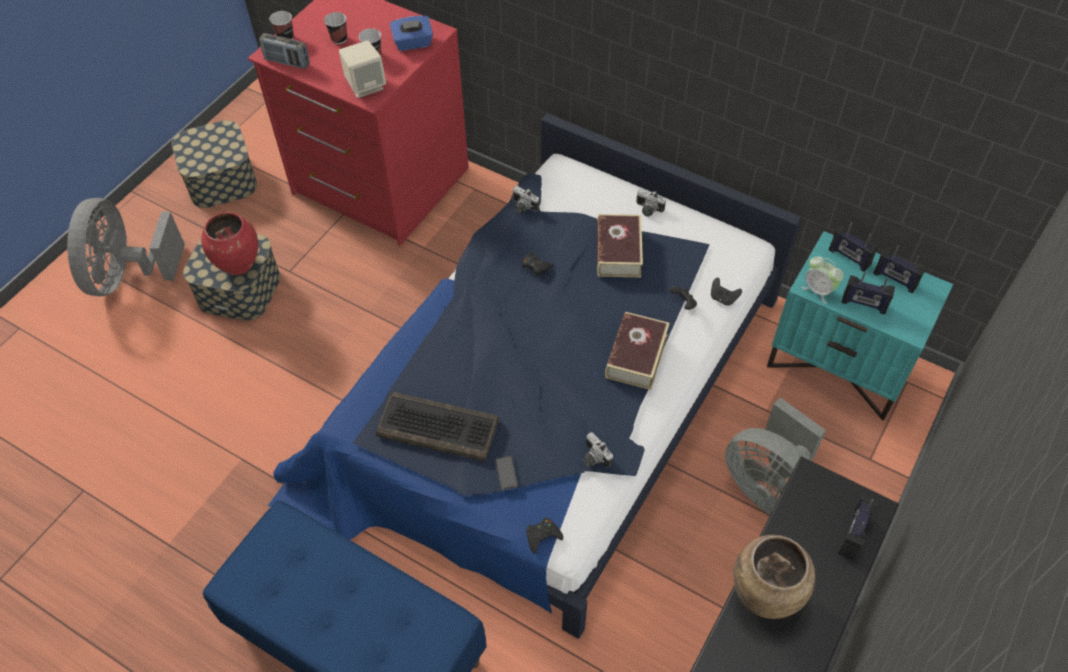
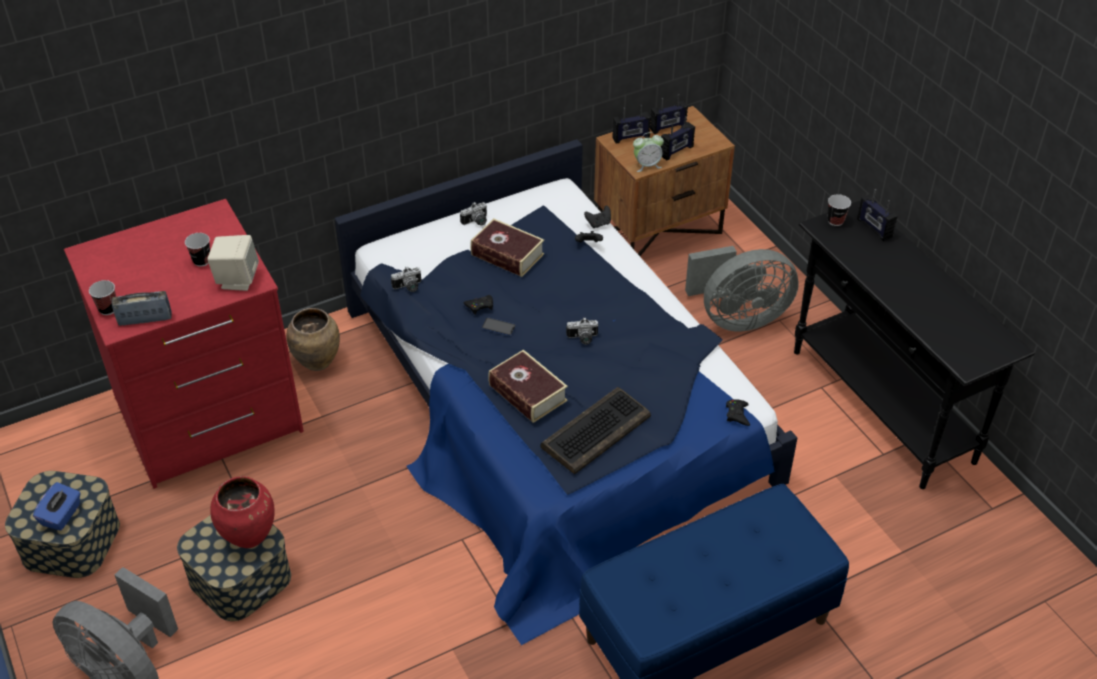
camera: 60 degrees left, 10 degrees down
radio [259,33,309,69] -> radio turned 150 degrees counterclockwise [112,291,172,326]
cup [324,12,347,44] -> cup moved to [828,194,851,226]
blue tissue box [390,16,433,51] -> blue tissue box moved to [33,482,81,531]
phone [495,455,518,491] -> phone moved to [482,317,516,336]
camera [583,432,613,467] -> camera moved to [566,317,598,345]
book [605,312,670,390] -> book moved to [488,350,568,423]
brown vase [733,535,815,619] -> brown vase moved to [286,308,340,371]
turquoise nightstand [767,231,953,421] -> brown nightstand [594,106,735,256]

